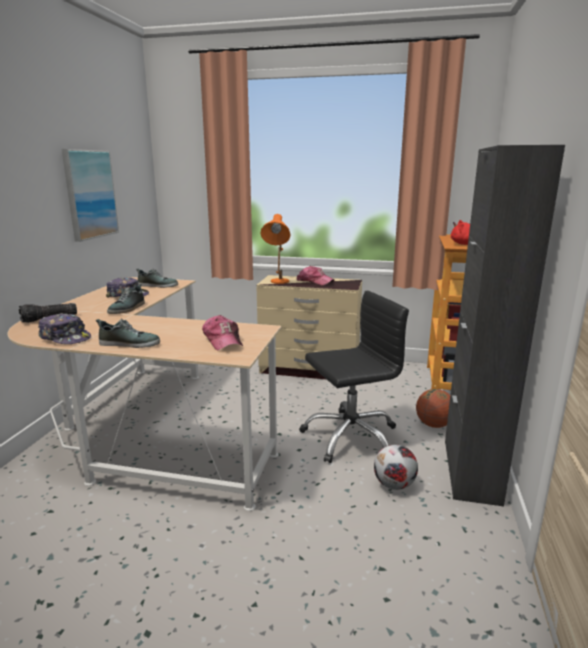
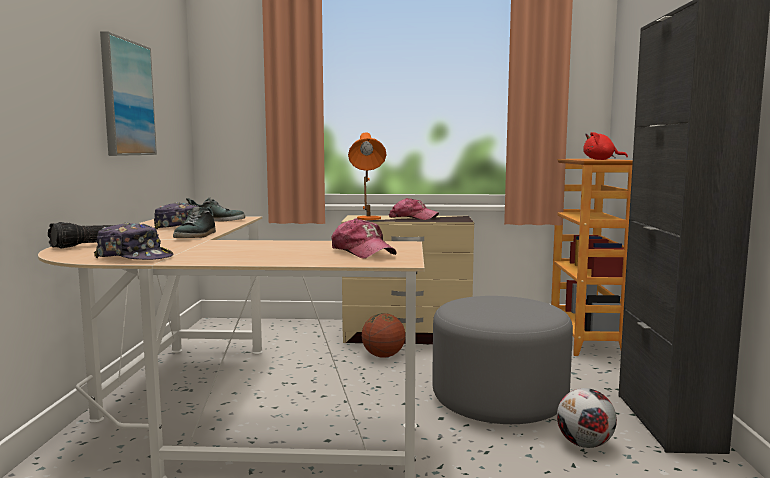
camera: 10 degrees left, 10 degrees down
shoe [96,319,160,348] -> none
black office chair [300,290,409,463] -> grey ottoman [432,296,573,424]
basketball [416,389,450,428] -> basketball moved to [362,313,405,358]

